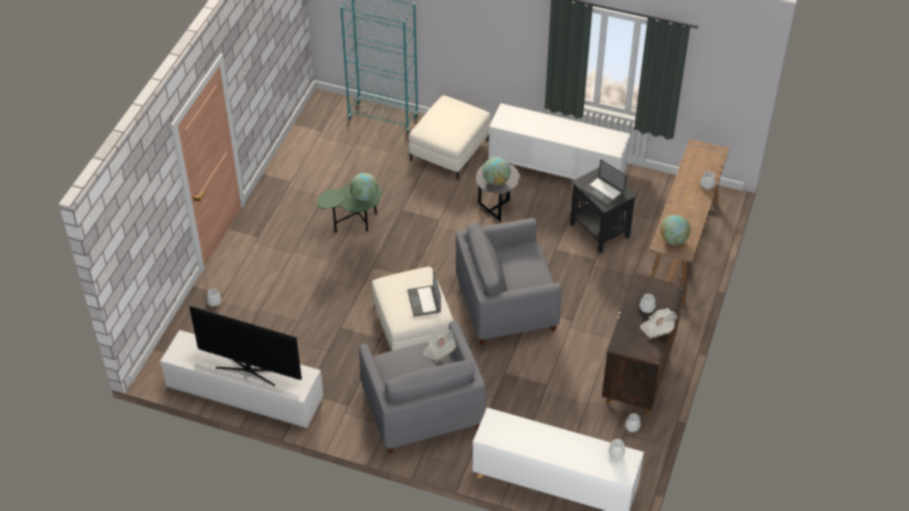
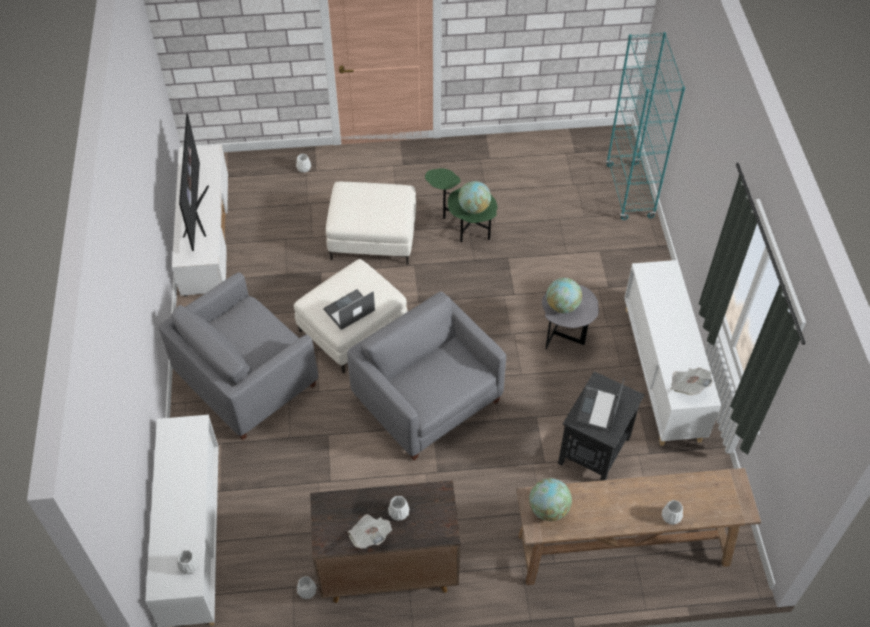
camera: 65 degrees right, 5 degrees up
white ottoman [409,95,491,180] -> white ottoman moved to [326,182,416,265]
newspaper [423,328,456,362] -> newspaper moved to [670,368,713,395]

